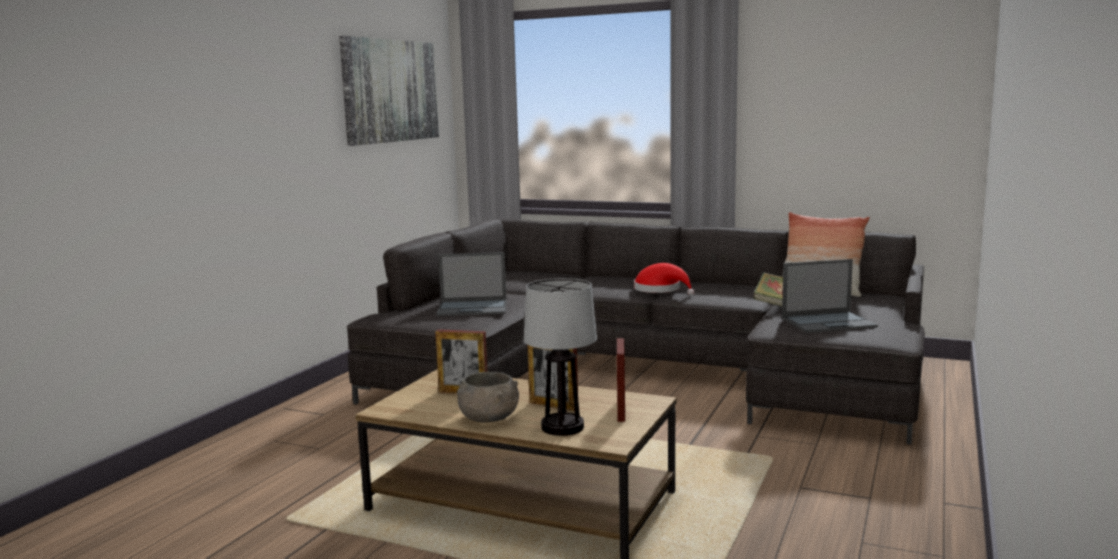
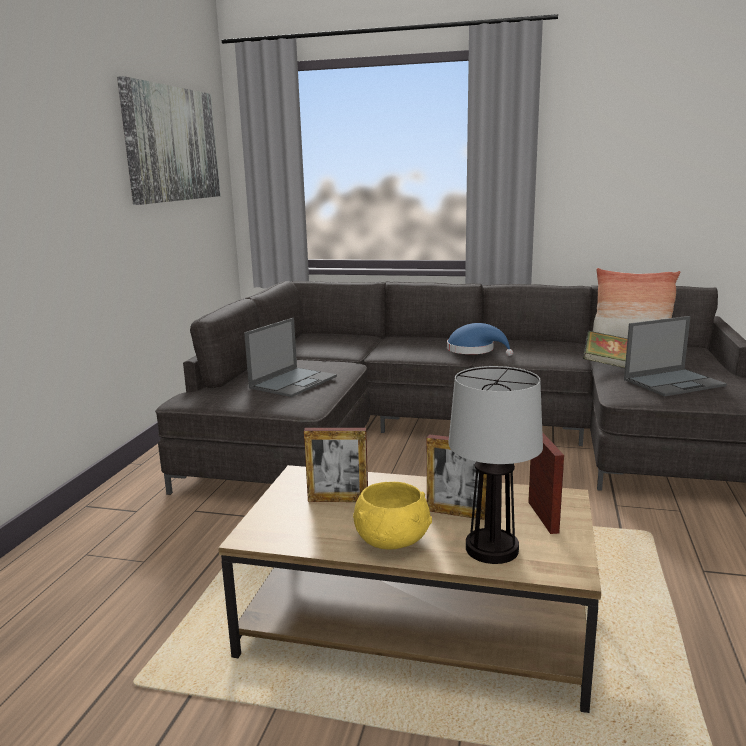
camera: 10 degrees left, 5 degrees up
laptop [436,252,507,316] -> laptop turned 45 degrees counterclockwise [244,318,337,397]
grey bowl [457,372,519,423] -> yellow bowl [353,482,432,550]
red hat [634,263,694,296] -> blue hat [447,323,513,356]

